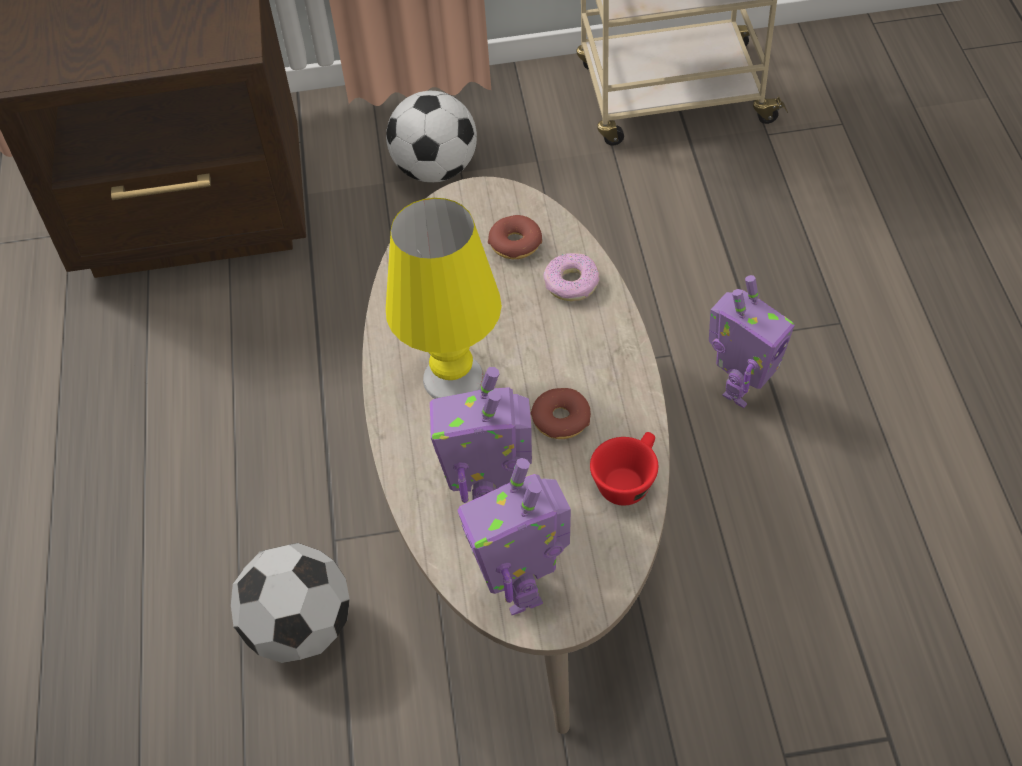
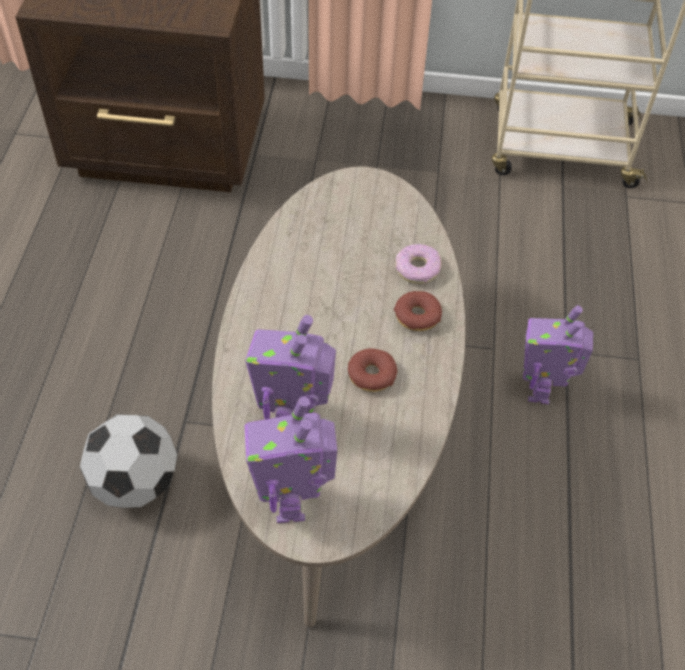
camera: 10 degrees right, 0 degrees up
football [386,91,477,182] -> none
yellow table lamp [386,198,502,399] -> none
donut [488,215,542,259] -> donut moved to [394,291,442,331]
red cup [590,432,658,505] -> none
toy robot [709,275,795,408] -> toy robot turned 135 degrees clockwise [523,305,593,404]

